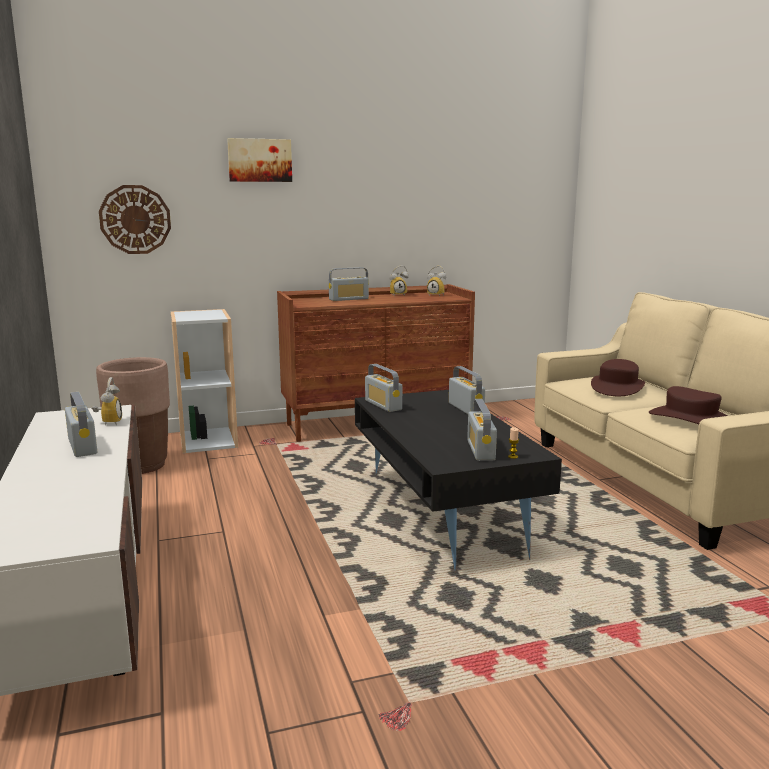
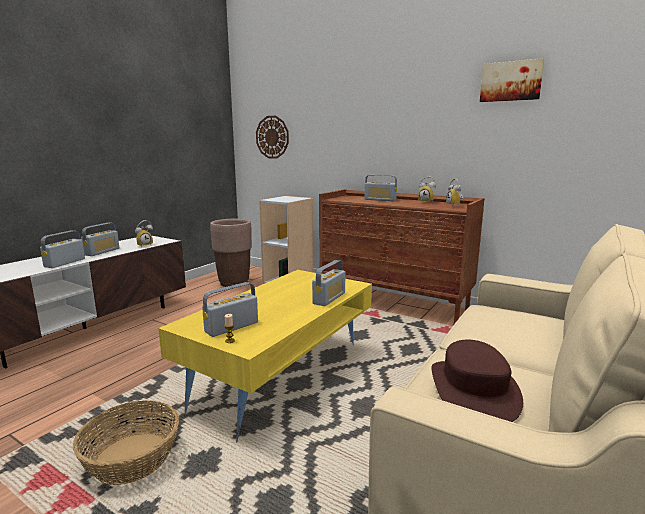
camera: 50 degrees right, 0 degrees up
picture [227,138,292,182] -> picture moved to [480,58,544,102]
black coffee table [355,390,562,573] -> yellow coffee table [158,270,372,442]
radio [365,364,402,412] -> radio moved to [40,230,85,268]
brown hat [591,359,645,396] -> none
none -> basket [73,400,179,485]

